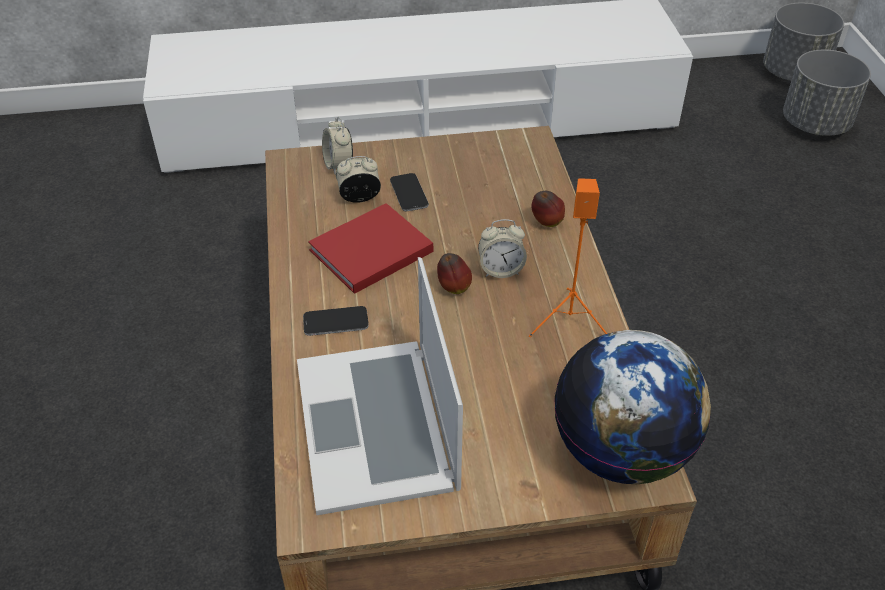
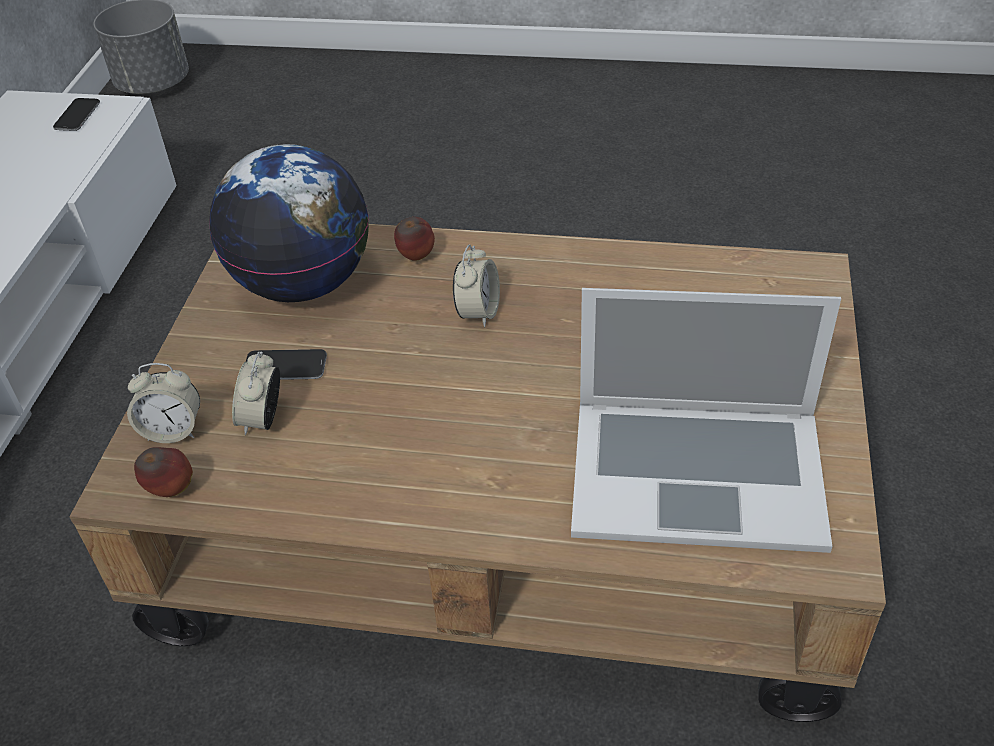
camera: 70 degrees left, 0 degrees up
phone [303,306,369,336] -> phone moved to [53,98,100,131]
red book [308,203,433,294] -> none
apple [437,253,472,294] -> apple moved to [134,447,193,497]
orange speaker [529,178,607,337] -> none
globe [554,330,711,484] -> globe moved to [209,144,369,302]
grey planter [783,50,871,136] -> none

